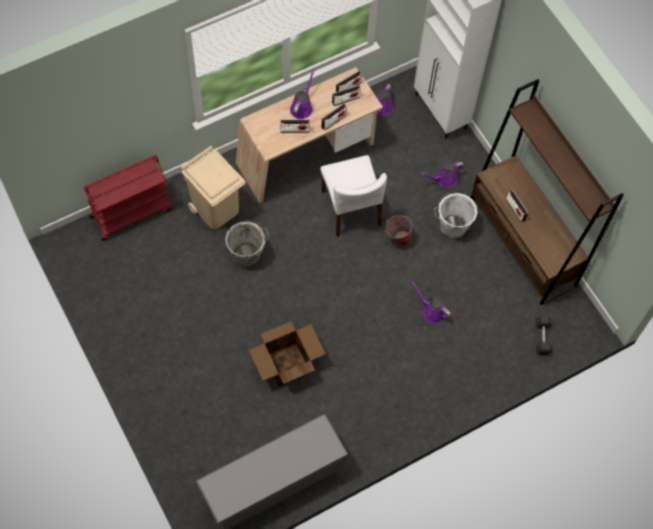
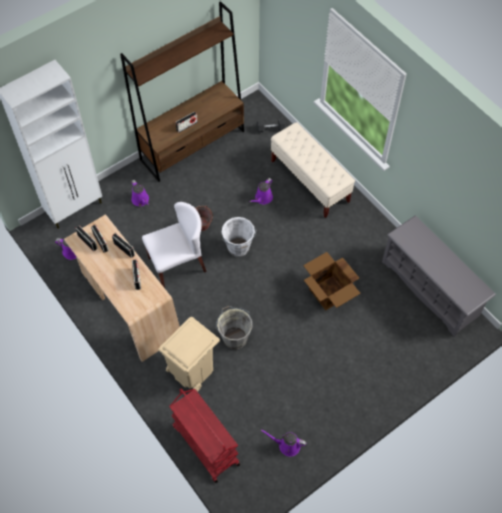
camera: 95 degrees left, 5 degrees down
purple watering can [290,69,315,119] -> purple watering can moved to [261,430,306,457]
white bucket [434,192,477,239] -> white bucket moved to [222,217,256,257]
none -> beige bench [271,122,355,218]

